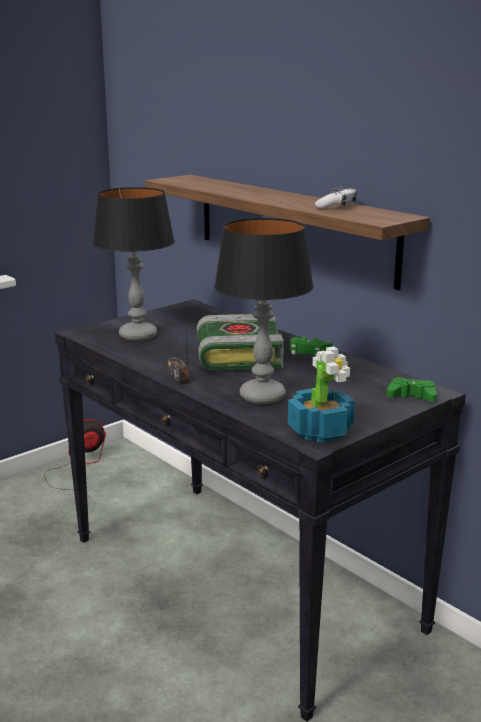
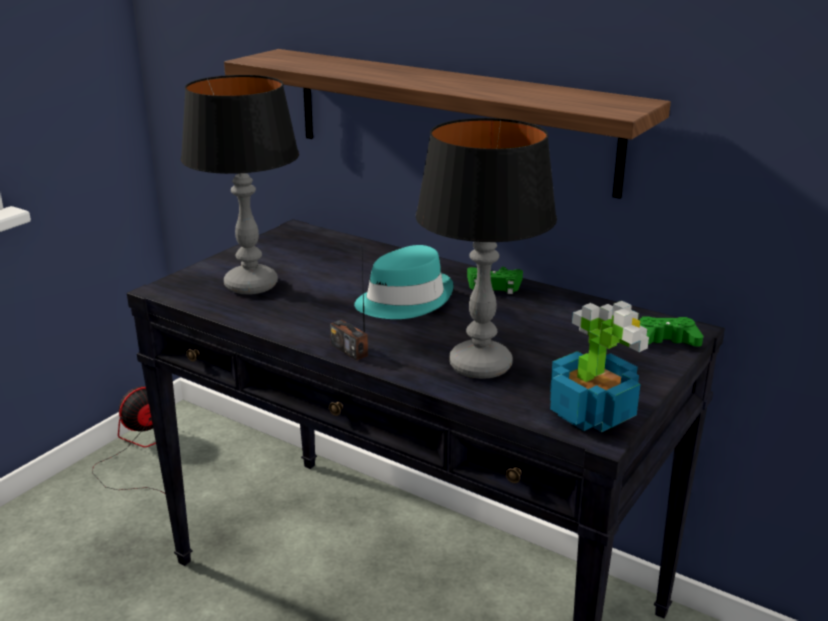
camera: 15 degrees left, 5 degrees up
book [197,314,284,370] -> turquoise hat [354,245,454,319]
game controller [315,187,357,209] -> none

